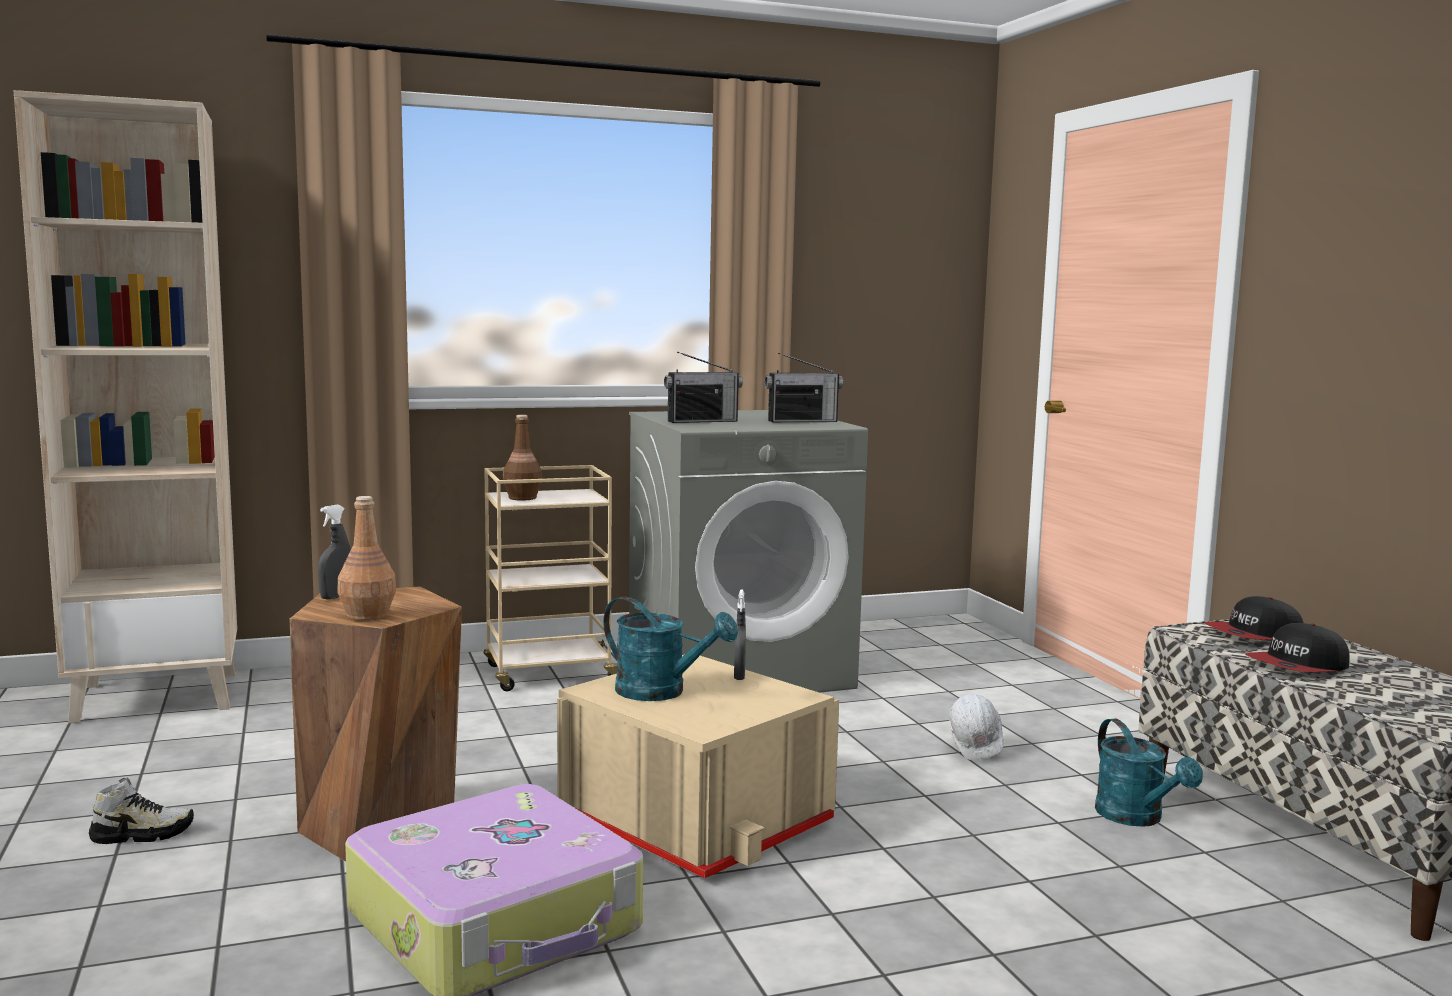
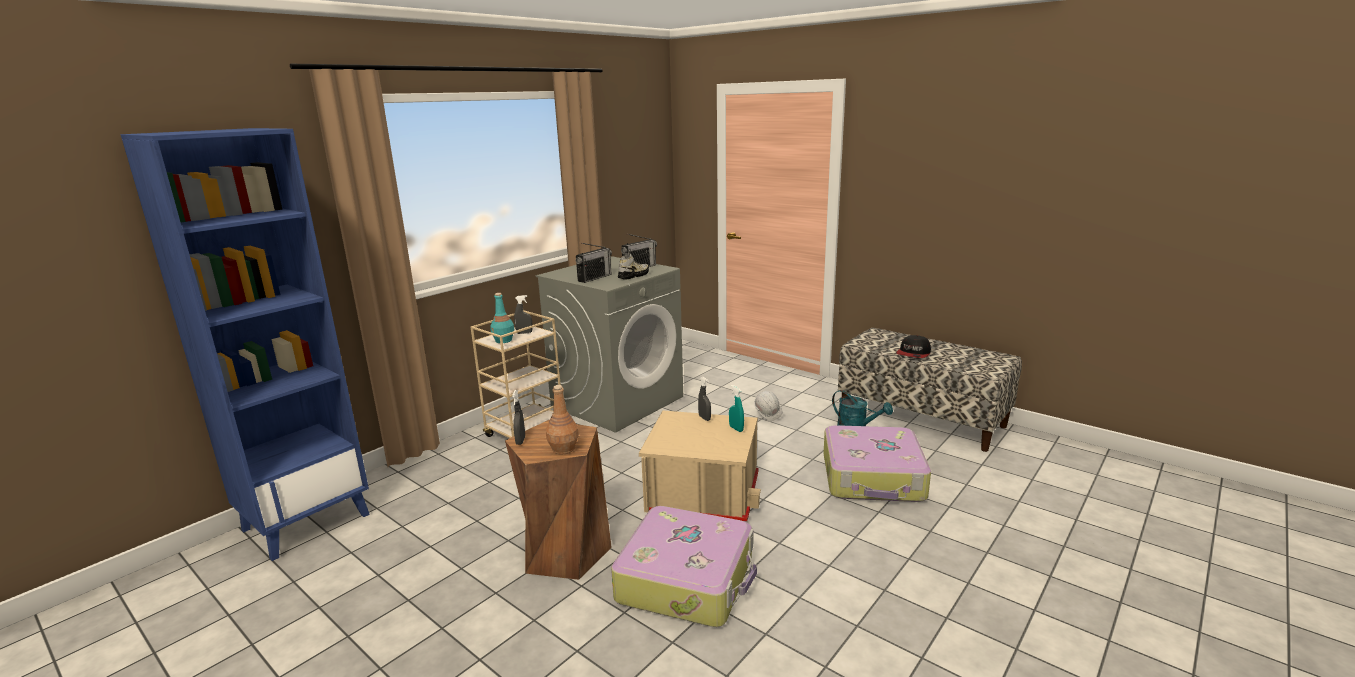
camera: 30 degrees left, 10 degrees up
beige bookcase [14,90,237,724] -> blue bookcase [121,128,370,561]
shoe [89,777,194,844] -> shoe moved to [618,253,649,280]
brown bottle [503,415,542,501] -> turquoise bottle [490,293,514,343]
turquoise watering can [603,596,738,701] -> none
cap [1204,596,1303,640] -> none
none -> grey spray bottle [514,295,533,334]
none -> turquoise spray bottle [729,385,744,432]
none -> suitcase [823,425,931,502]

